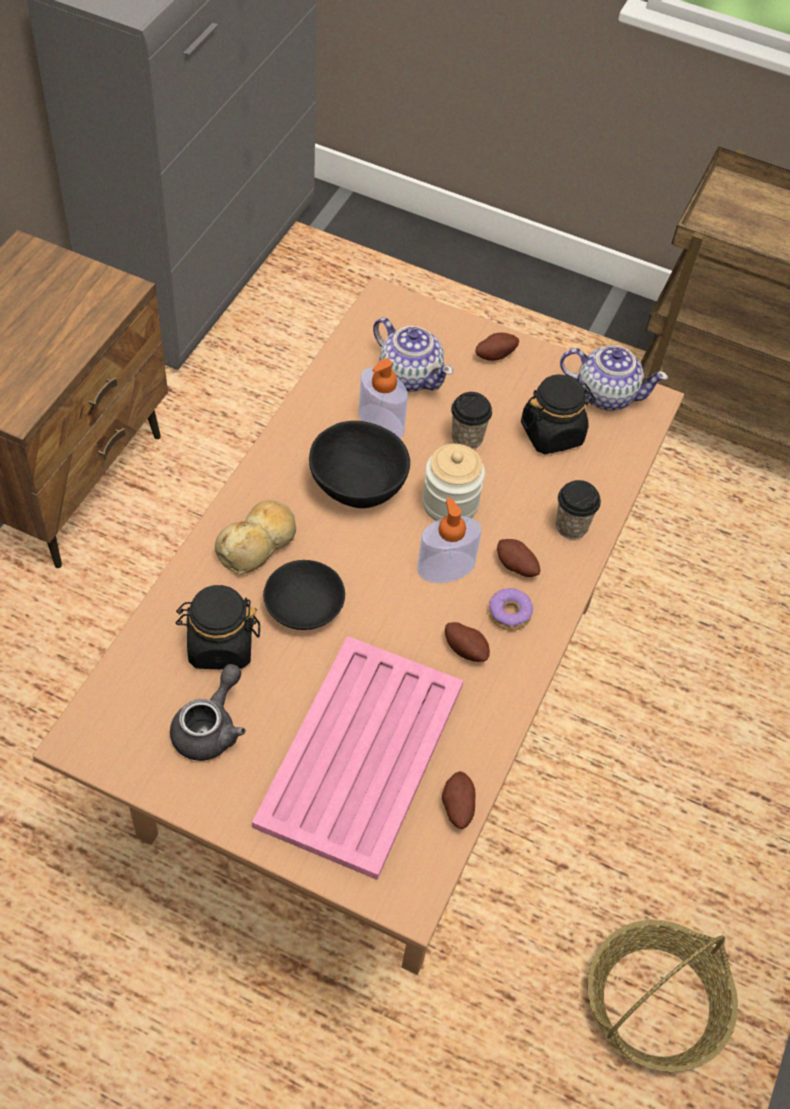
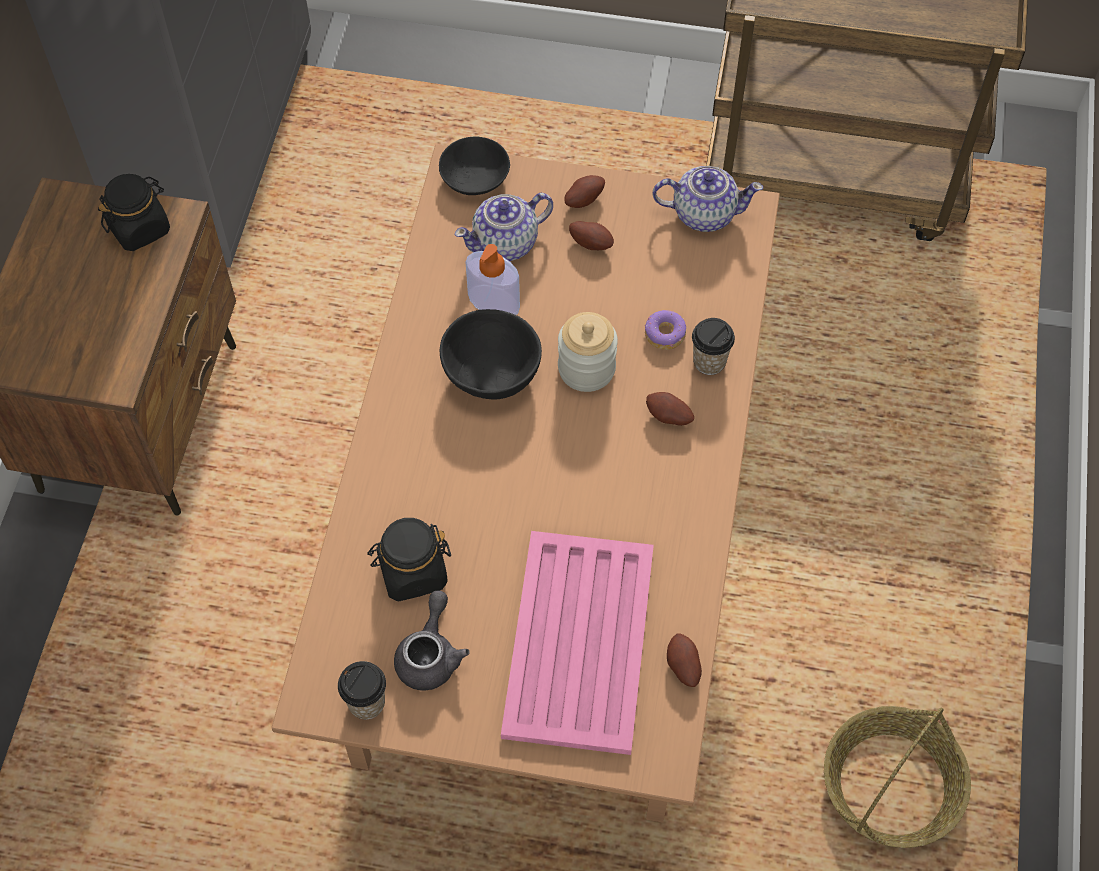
camera: 10 degrees left, 5 degrees up
bread [215,500,296,575] -> none
black bowl [263,560,345,630] -> black bowl moved to [439,137,510,195]
teapot [373,317,453,392] -> teapot turned 120 degrees clockwise [455,193,553,261]
soap dispenser [417,498,481,583] -> none
potato [445,622,490,662] -> potato moved to [569,221,614,250]
cup [451,392,492,449] -> cup moved to [338,661,386,719]
donut [489,588,533,631] -> donut moved to [645,310,686,350]
black jar [521,374,595,454] -> black jar moved to [98,174,170,251]

